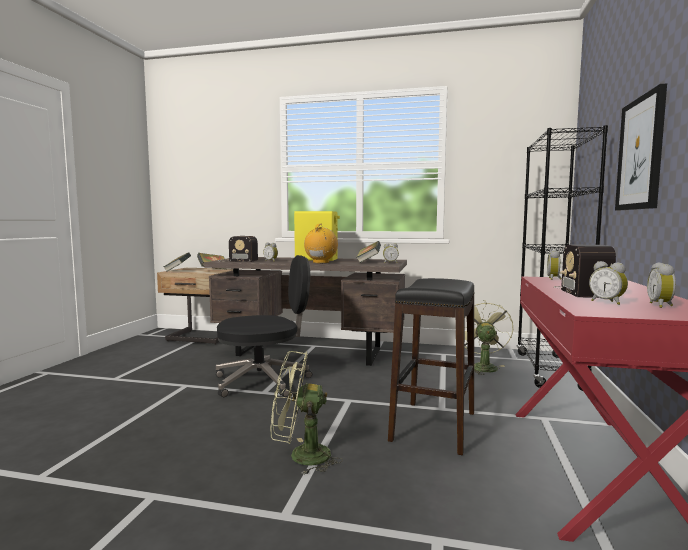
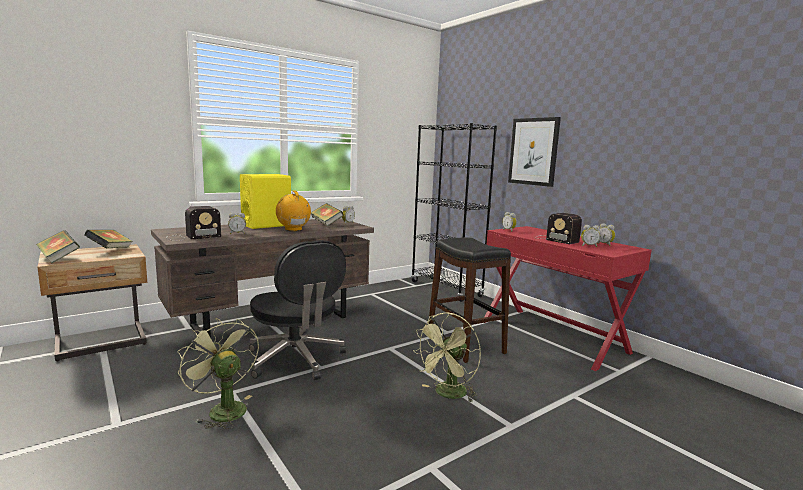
camera: 50 degrees left, 5 degrees up
black office chair [216,255,312,397] -> black office chair turned 120 degrees clockwise [249,240,346,380]
green fan [465,300,513,375] -> green fan moved to [177,318,259,429]

